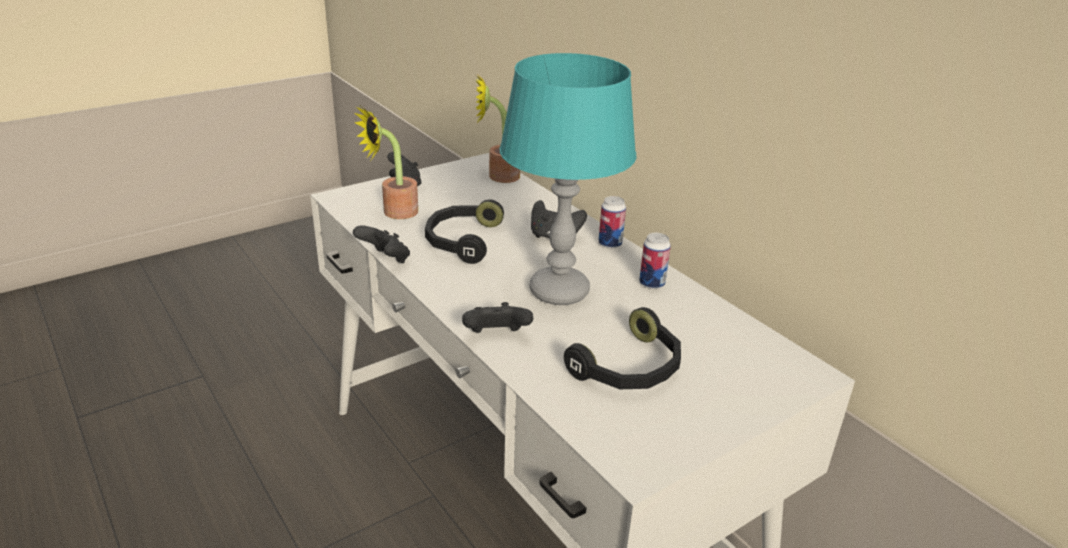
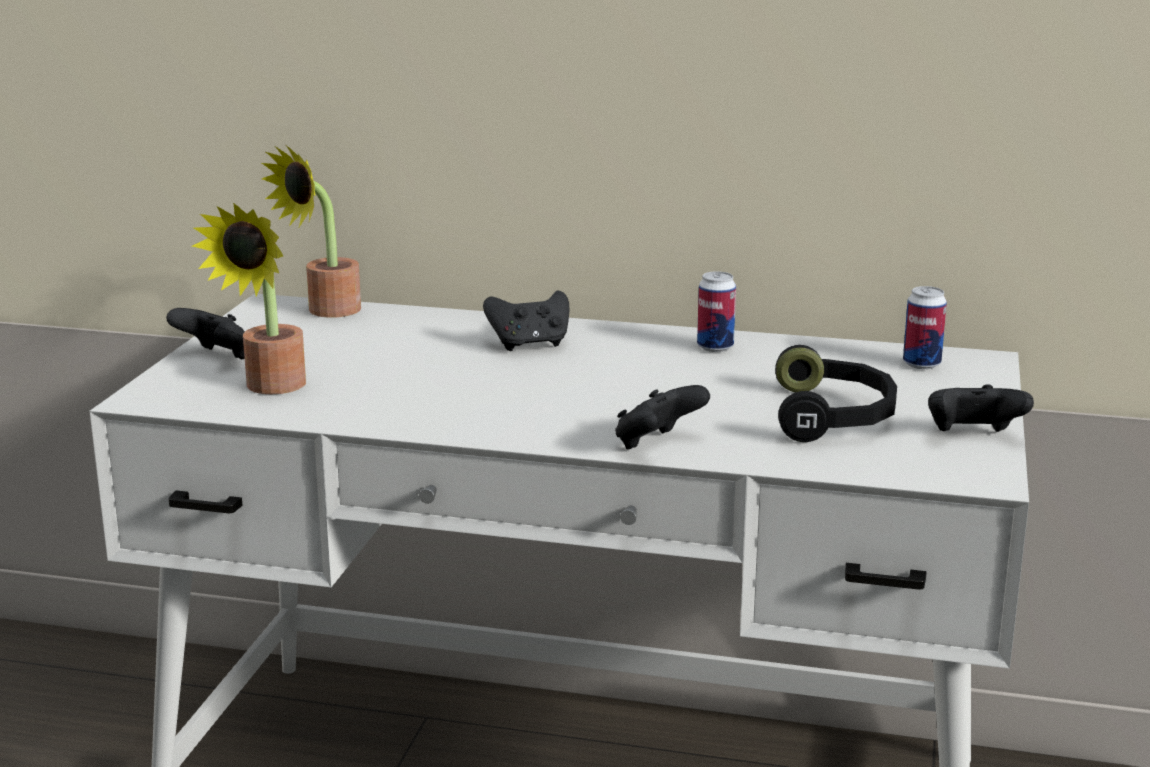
camera: 40 degrees left, 10 degrees down
black game controller [353,225,410,263] -> black game controller moved to [928,384,1034,432]
black headphones [425,199,504,264] -> none
turquoise table lamp [499,53,637,305] -> none
can [598,196,626,249] -> can moved to [903,286,947,369]

